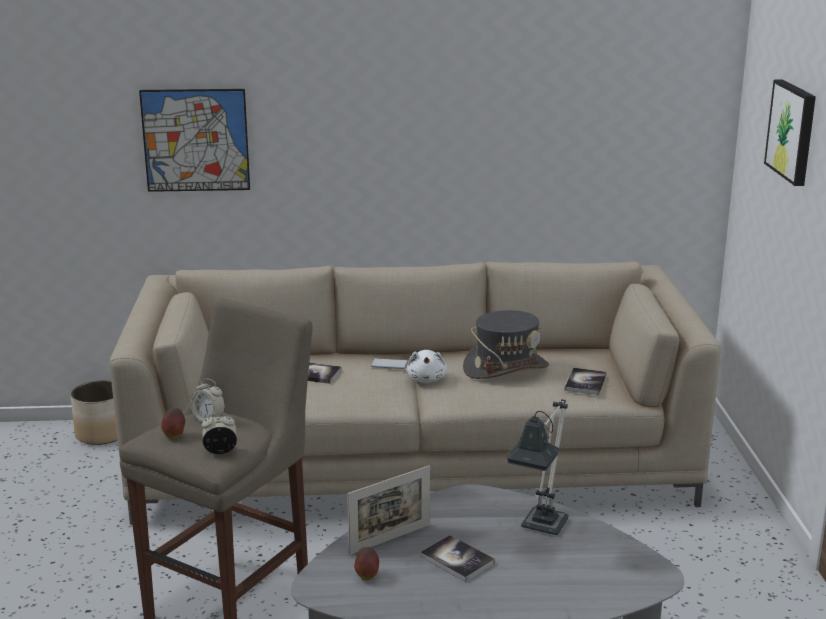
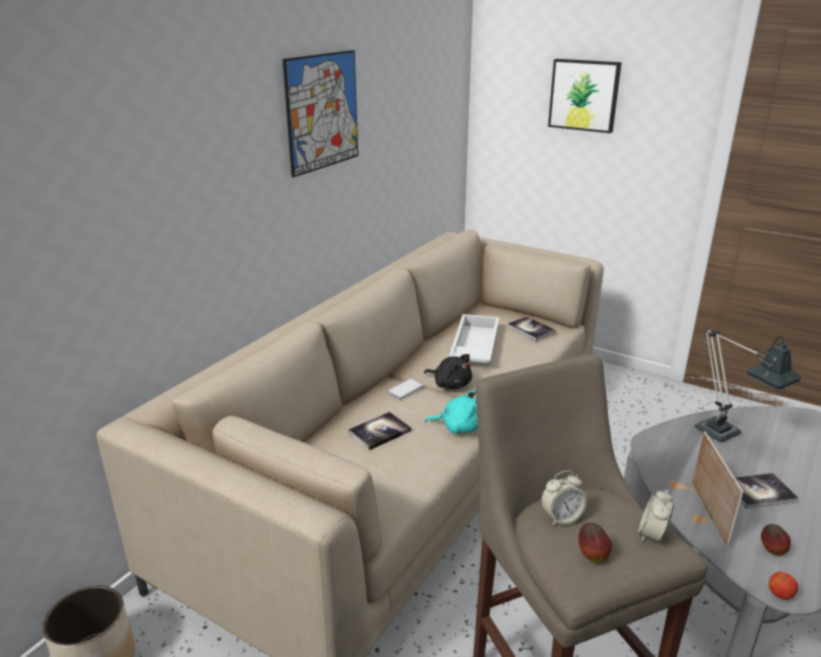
camera: 55 degrees left, 5 degrees up
picture [139,89,250,192] -> picture moved to [282,50,358,177]
white plush toy [406,350,447,383] -> black plush toy [424,354,472,389]
grey hat [463,310,549,379] -> white tray [449,314,499,363]
none -> turquoise plush toy [425,390,478,434]
none -> apple [769,572,798,599]

